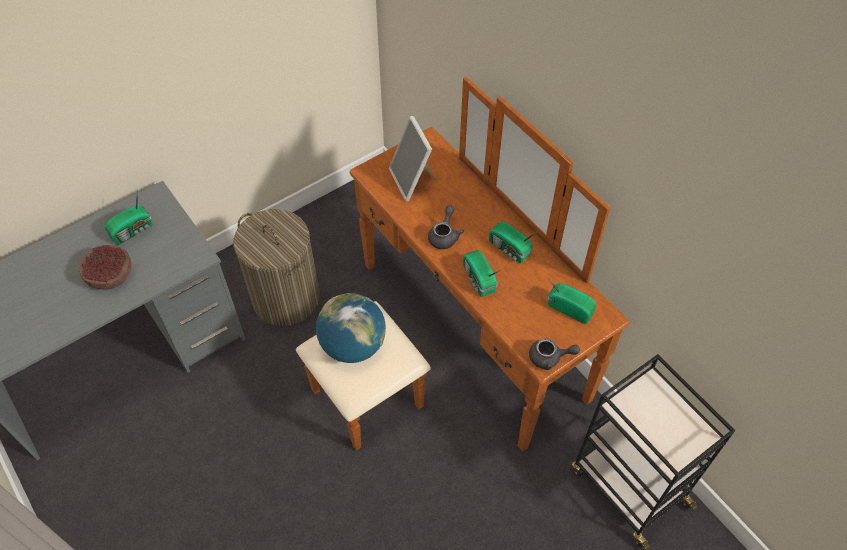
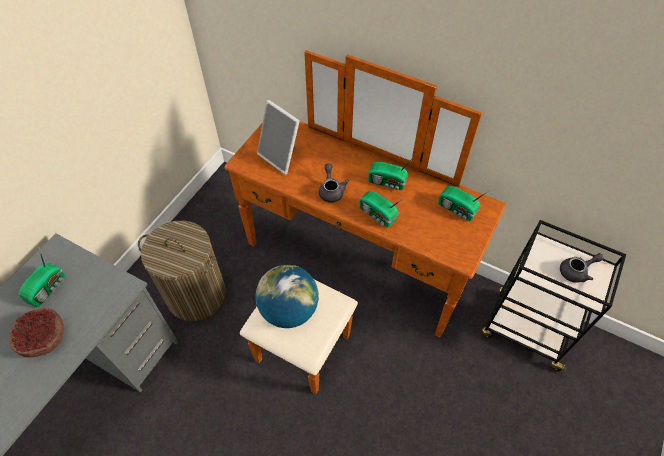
camera: 25 degrees left, 0 degrees up
grey teapot [529,338,580,370] -> grey teapot moved to [560,253,604,283]
radio [547,279,597,324] -> radio turned 150 degrees counterclockwise [438,186,487,221]

